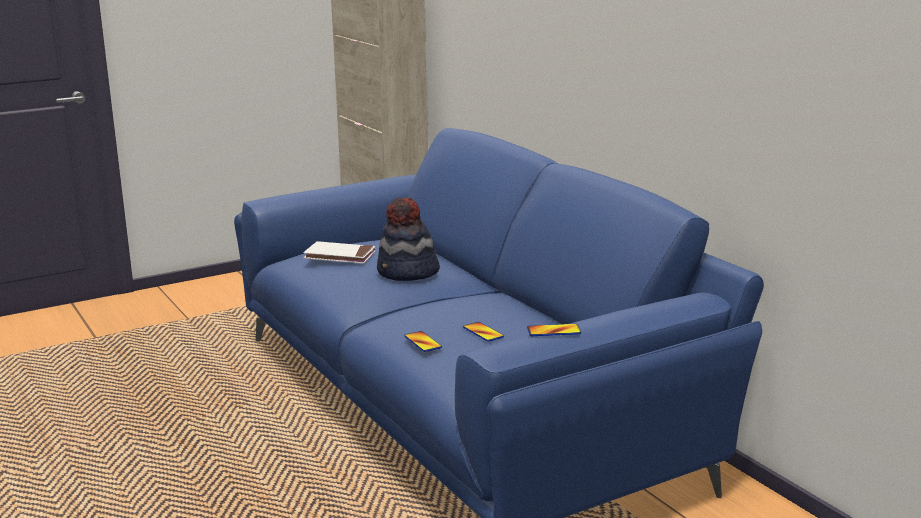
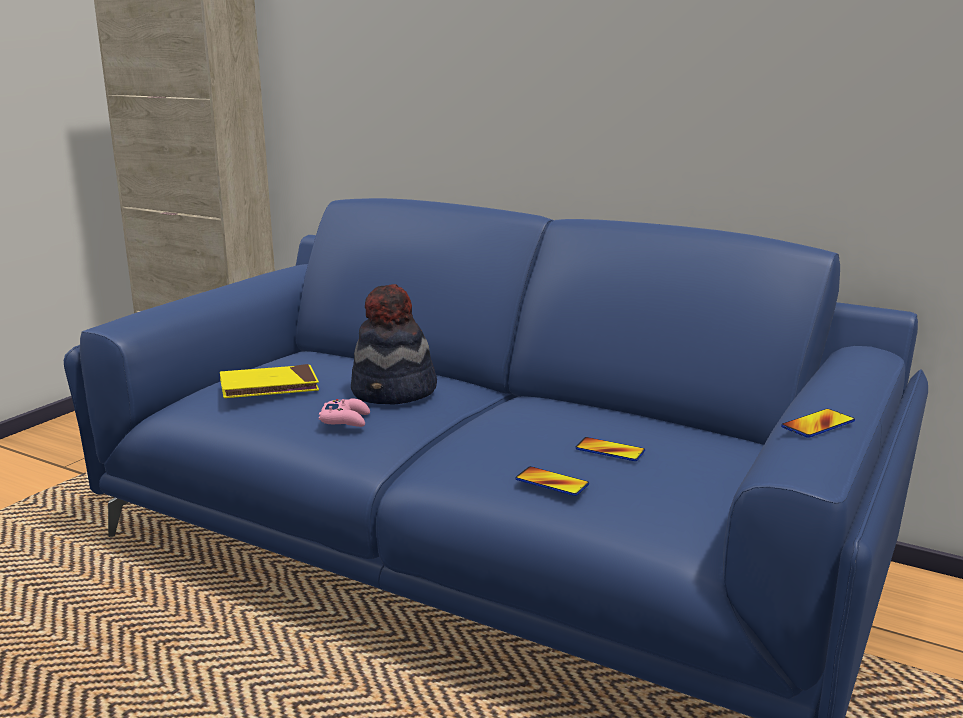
camera: 30 degrees left, 0 degrees up
white book [303,241,375,264] -> yellow book [220,364,319,398]
none -> pink game controller [319,398,370,427]

